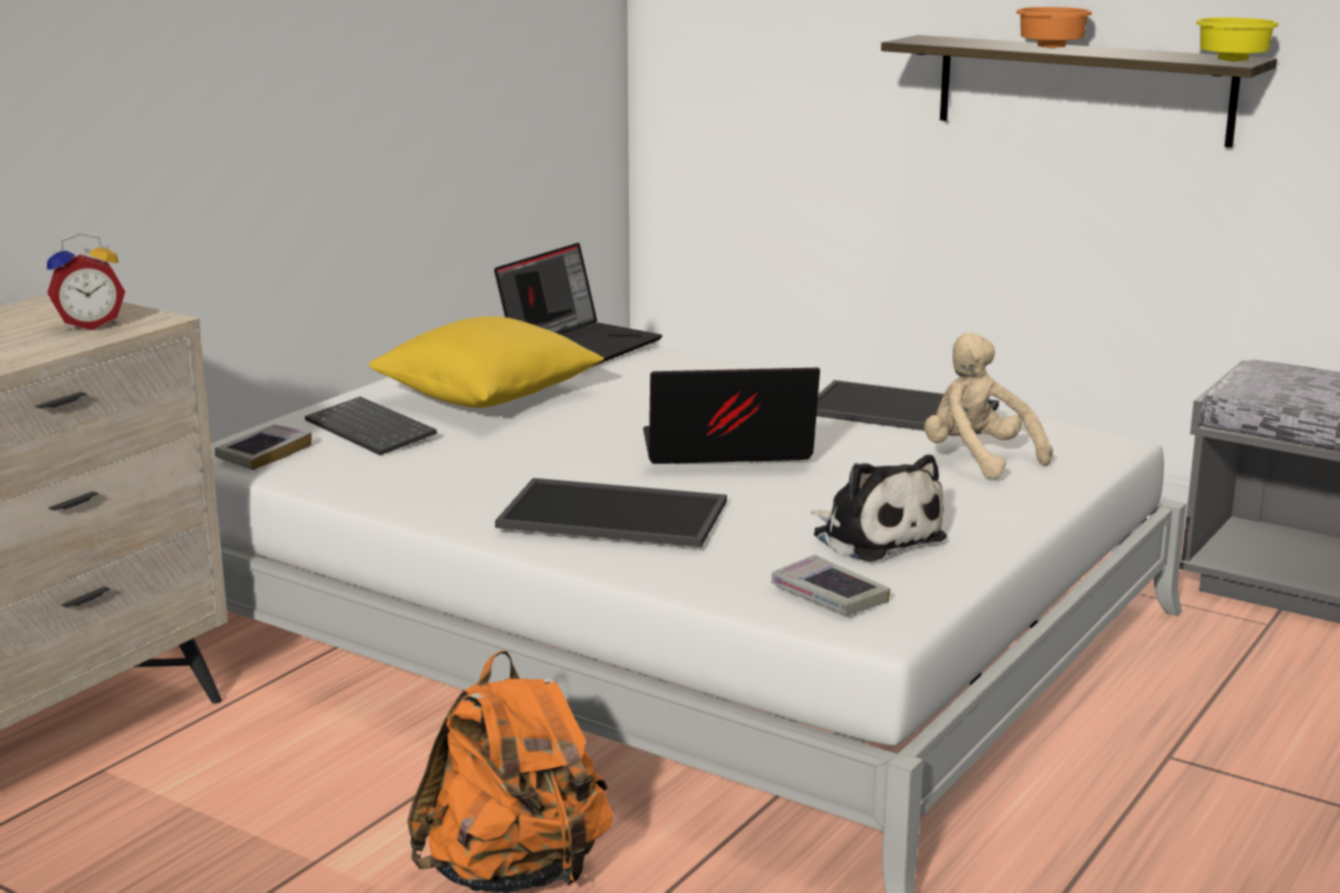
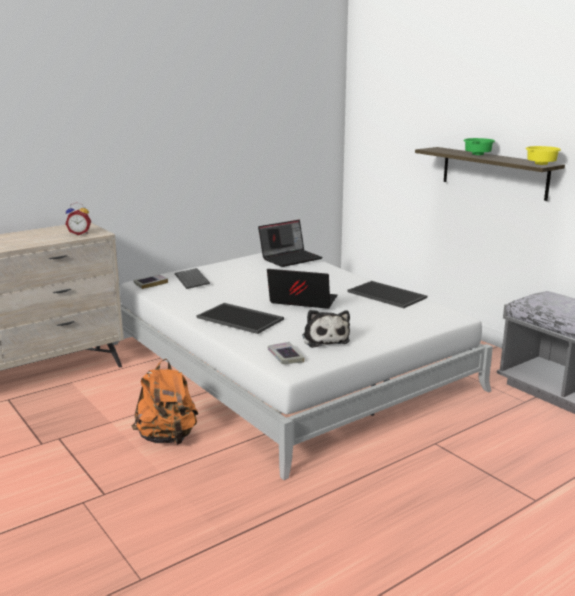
camera: 20 degrees right, 0 degrees up
yellow pillow [369,316,604,408] -> none
beige plush toy [924,332,1053,479] -> none
orange bowl [1016,7,1092,48] -> green bowl [464,138,495,155]

